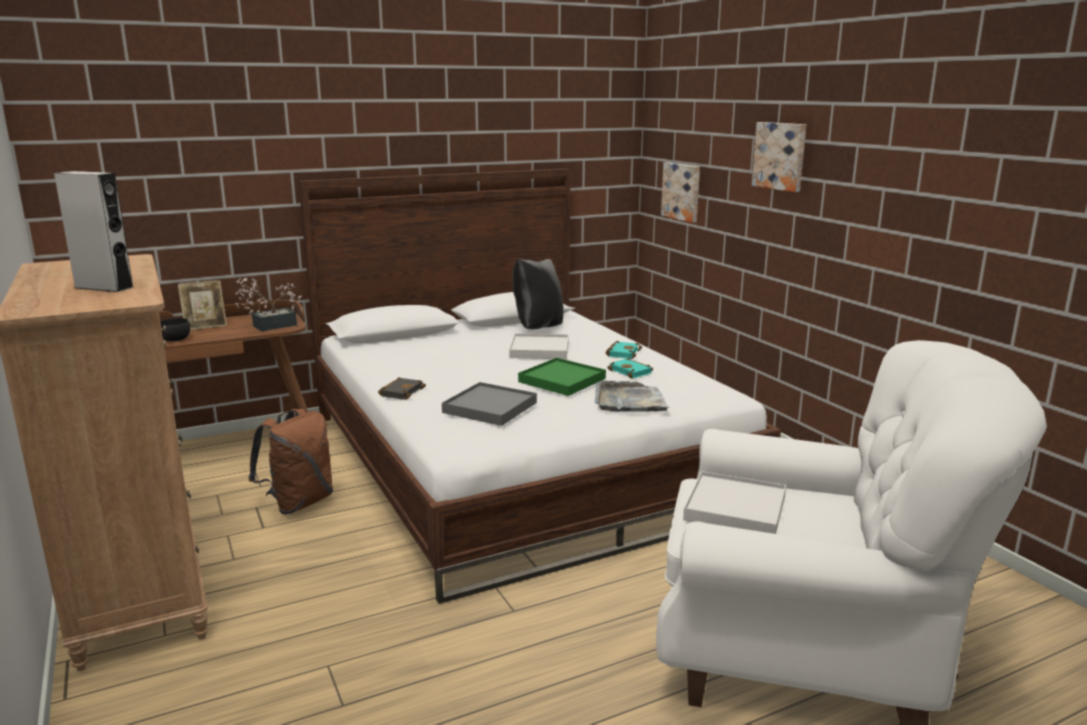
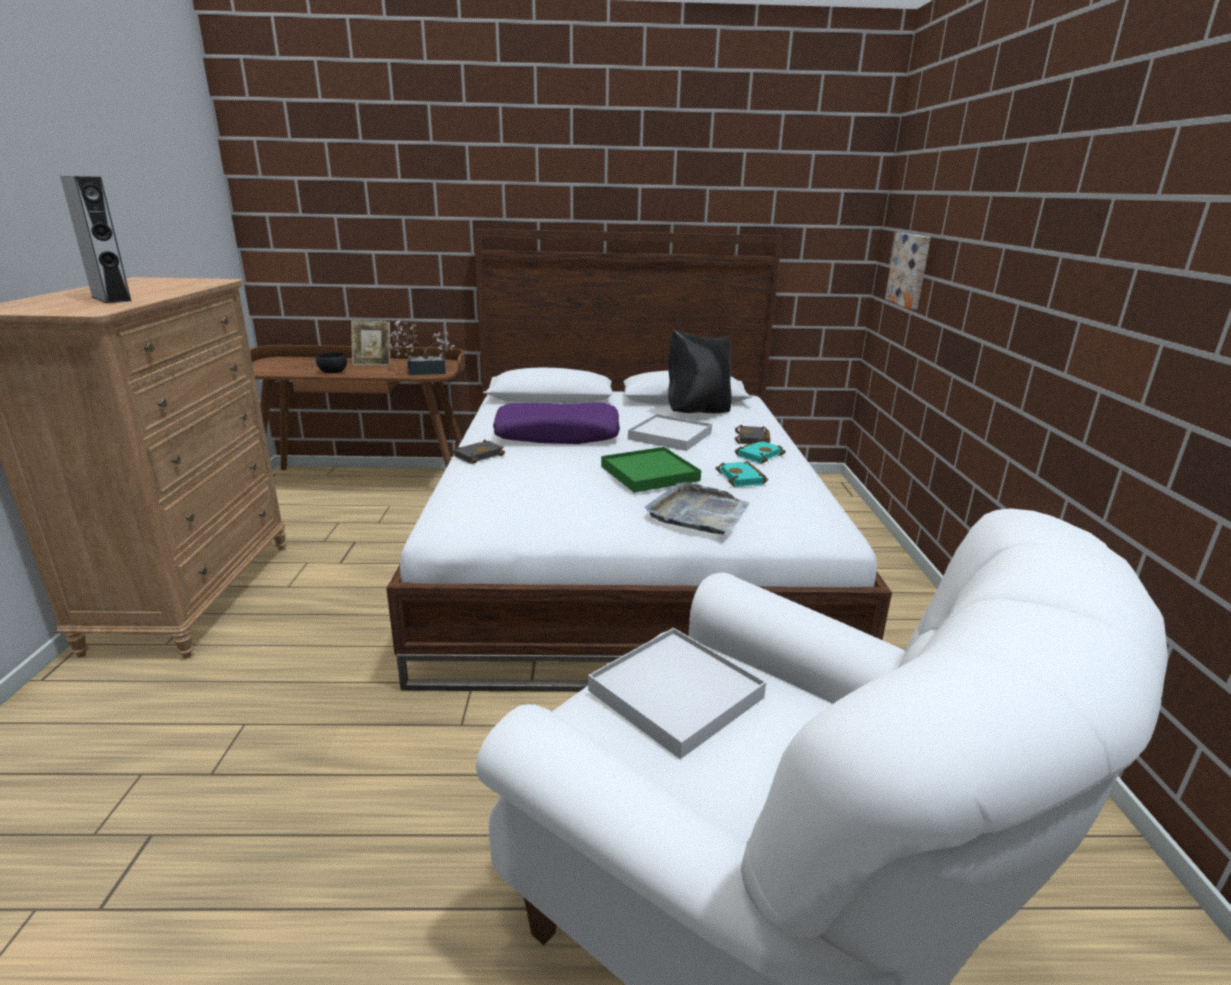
camera: 25 degrees right, 5 degrees up
brown backpack [248,409,333,514] -> none
grey tray [442,382,537,426] -> none
picture [752,122,806,192] -> none
none -> purple pillow [493,402,620,444]
none -> black book [735,425,770,444]

